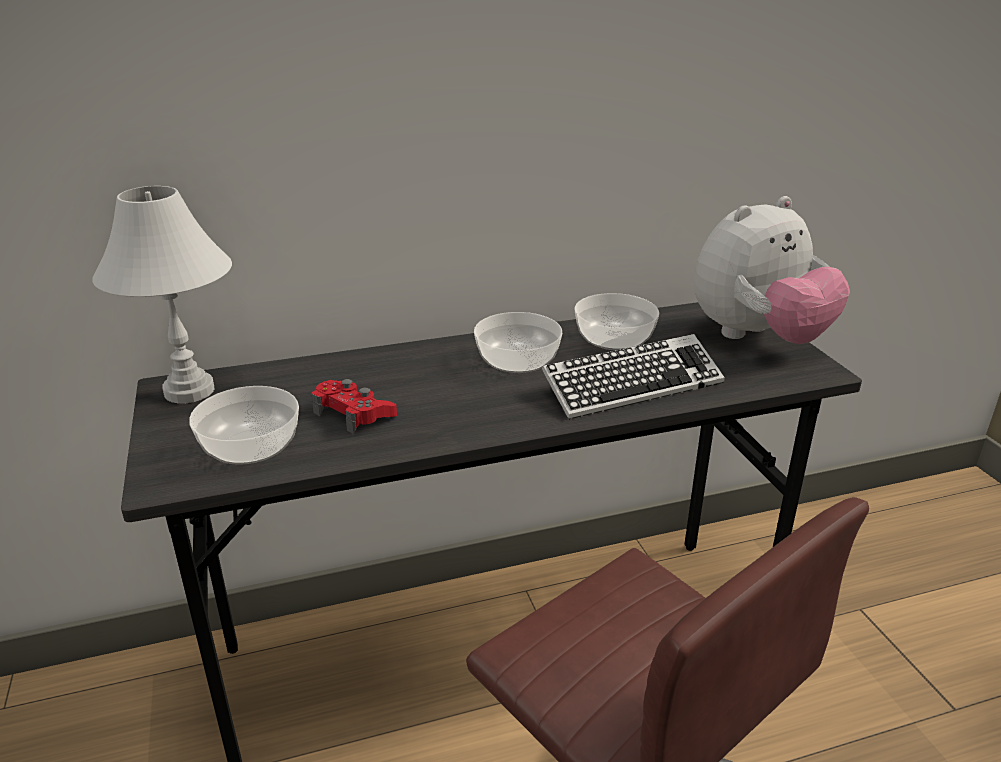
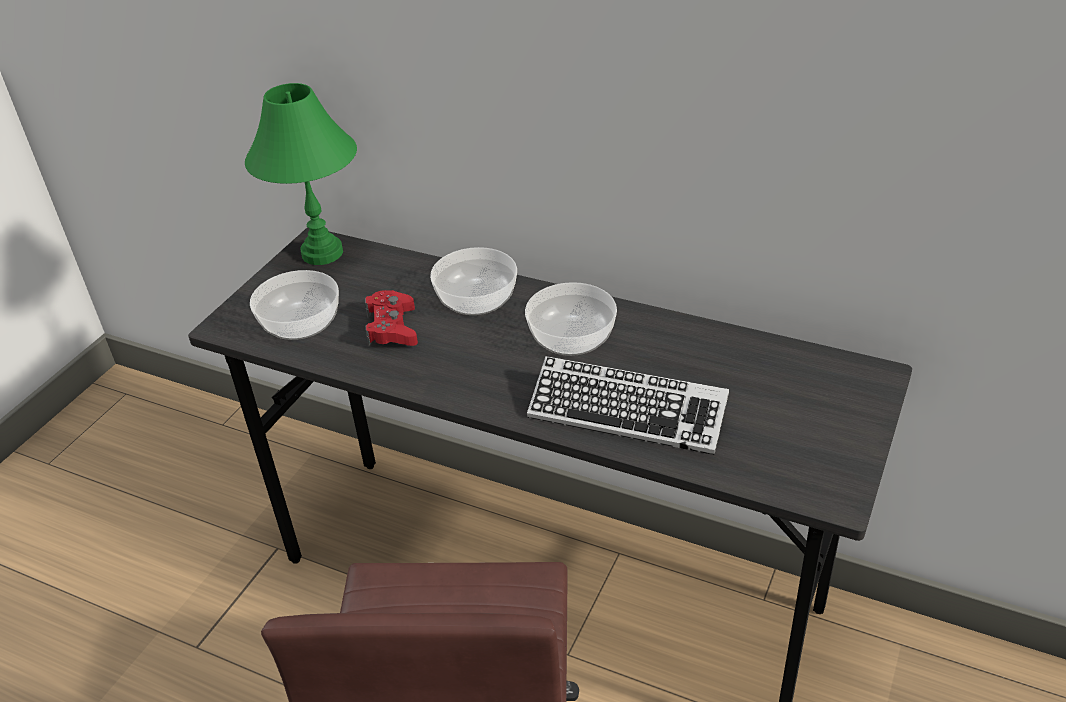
camera: 45 degrees right, 10 degrees up
white table lamp [92,186,232,403] -> green table lamp [245,83,357,265]
bowl [574,293,659,350] -> bowl moved to [430,247,517,315]
plush toy [694,196,850,344] -> none

